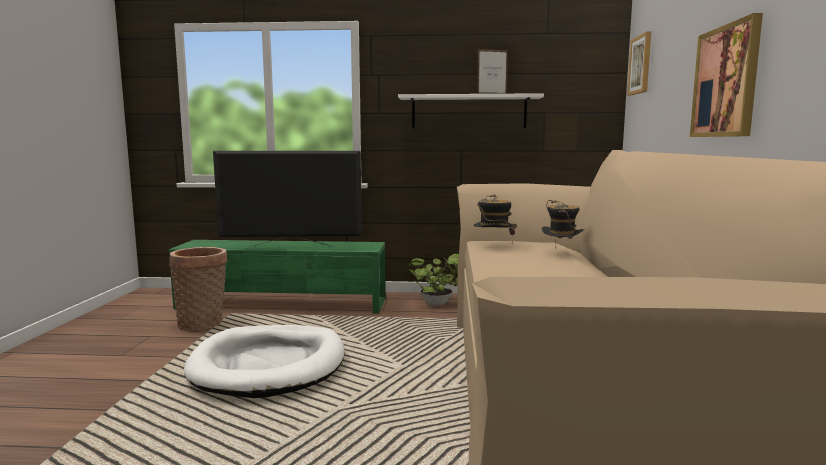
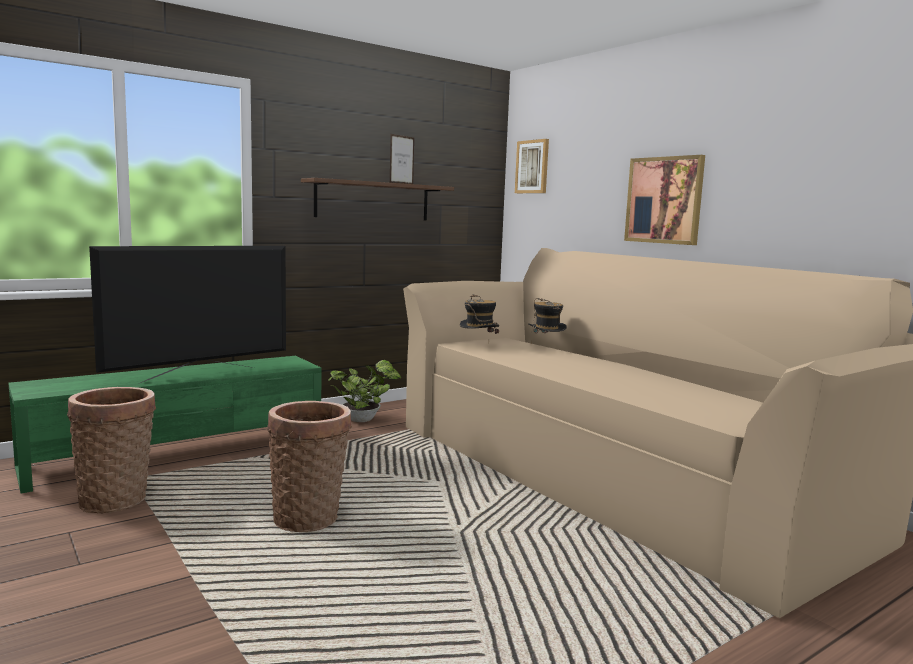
camera: 40 degrees left, 0 degrees up
white dog bed [184,325,345,398] -> basket [267,401,352,532]
white shelf [398,93,544,128] -> brown shelf [301,178,454,221]

